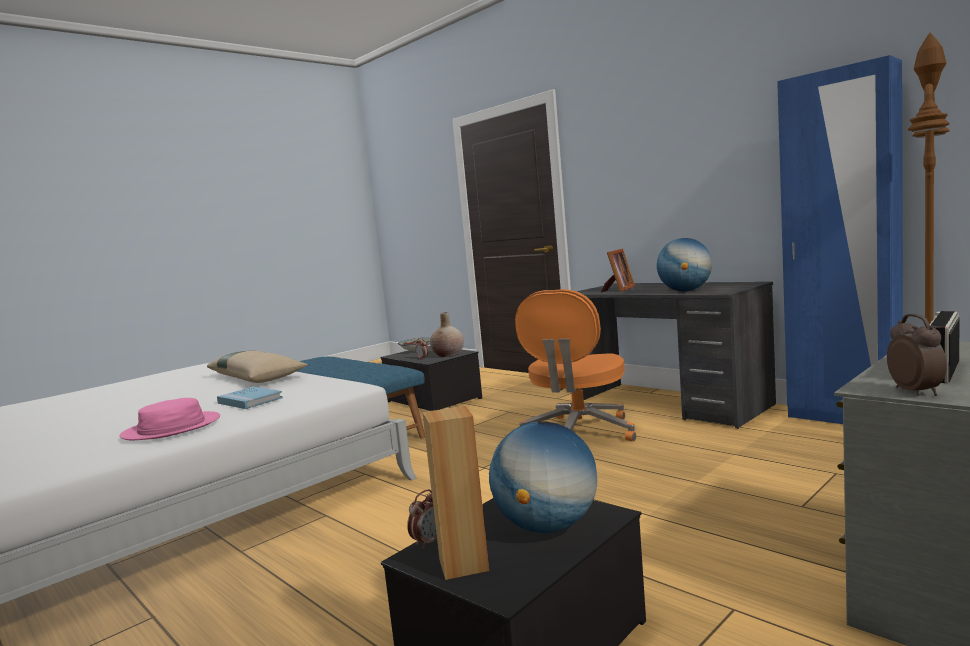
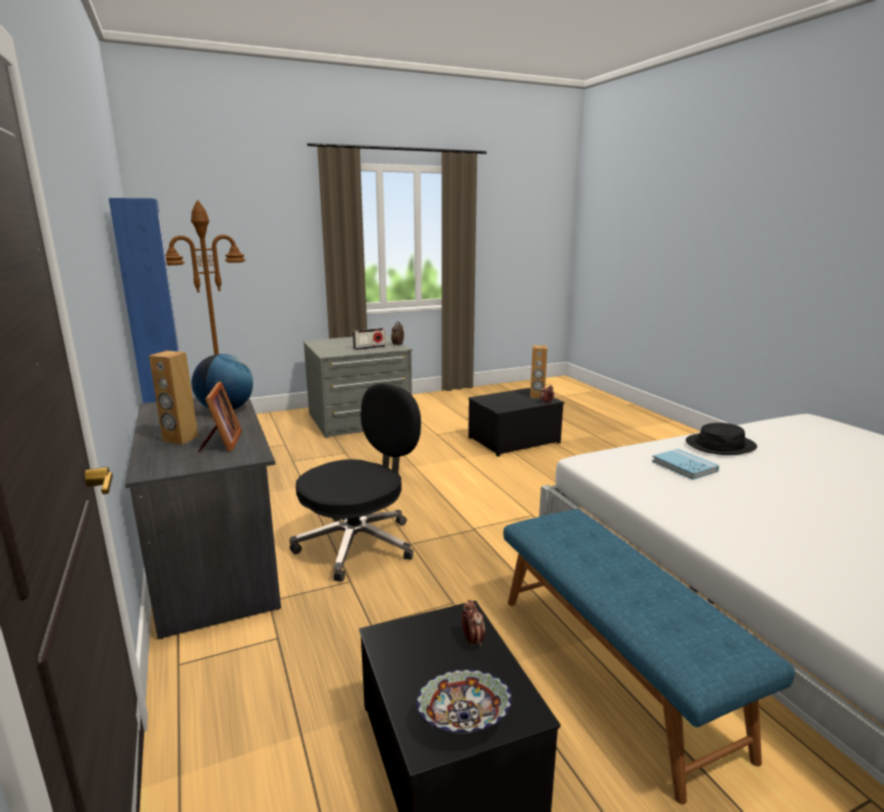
camera: 160 degrees left, 10 degrees up
pink hat [120,398,220,440] -> black hat [686,423,757,455]
beige pillow [207,351,308,383] -> none
beige vase [430,312,464,357] -> none
globe [489,421,597,533] -> none
orange office chair [515,289,636,442] -> black office chair [289,383,421,582]
picture frame [601,249,635,293] -> picture frame turned 120 degrees clockwise [198,382,242,452]
none -> brown speaker [149,351,198,445]

